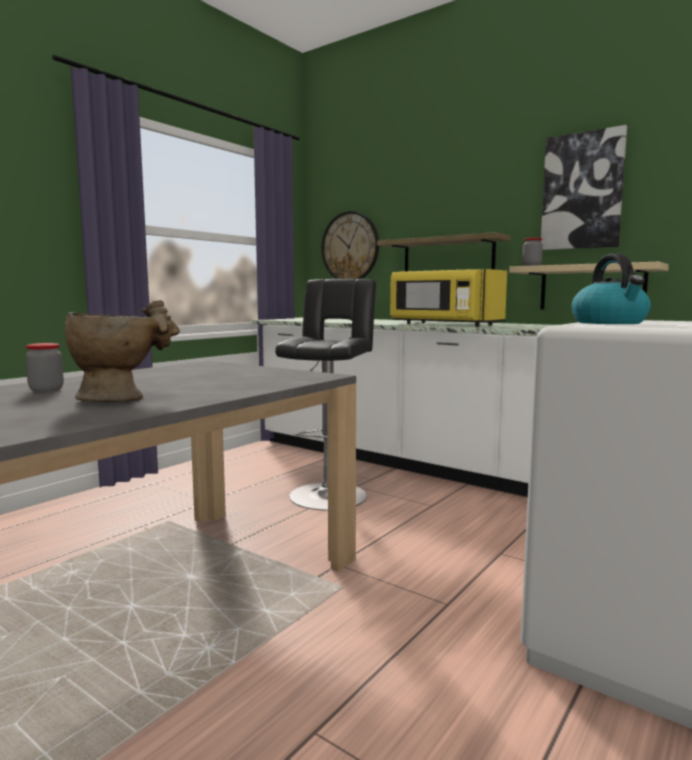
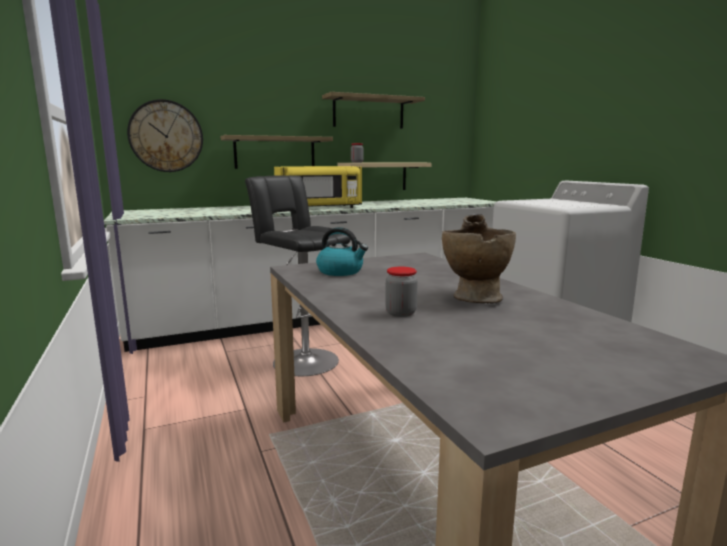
camera: 60 degrees left, 5 degrees up
picture [541,125,627,250] -> shelf [322,92,425,129]
kettle [571,253,651,324] -> kettle moved to [316,227,368,276]

